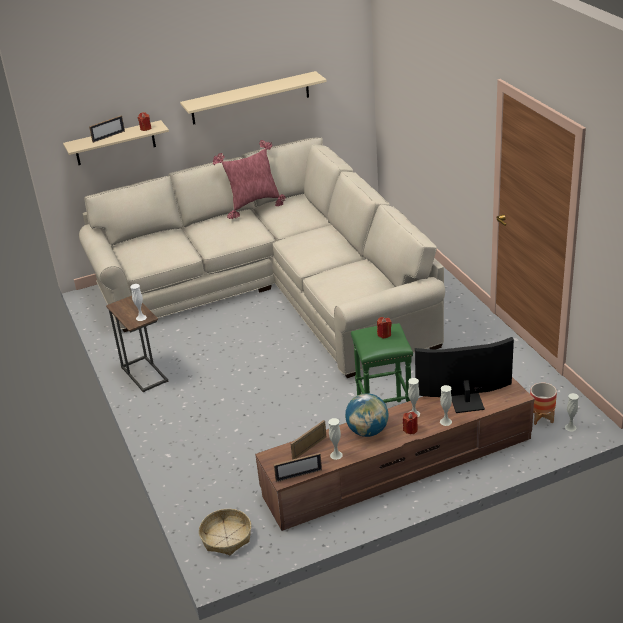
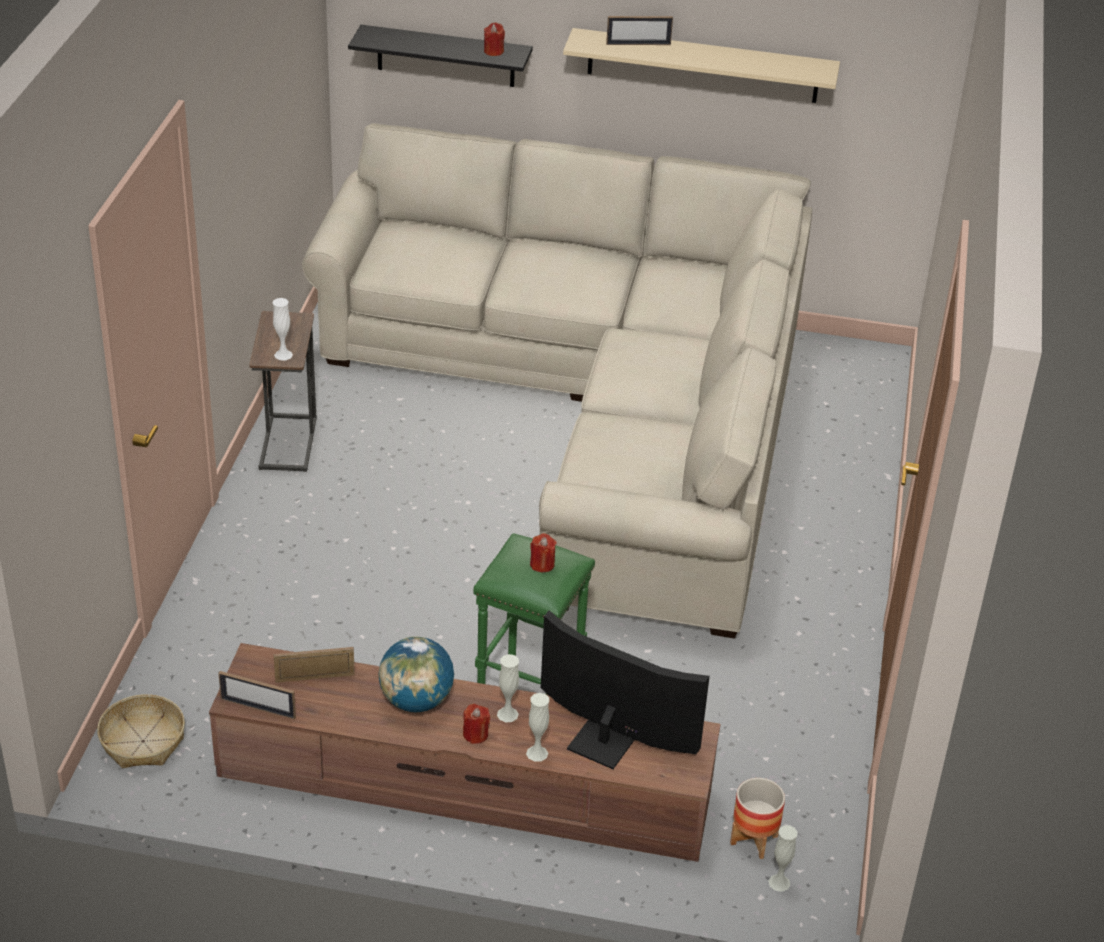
camera: 30 degrees right, 5 degrees up
beige shelf [63,120,169,165] -> black shelf [348,25,533,87]
picture frame [89,115,125,143] -> picture frame moved to [606,16,673,45]
red pillow [213,139,286,219] -> none
white vase [328,418,343,460] -> none

